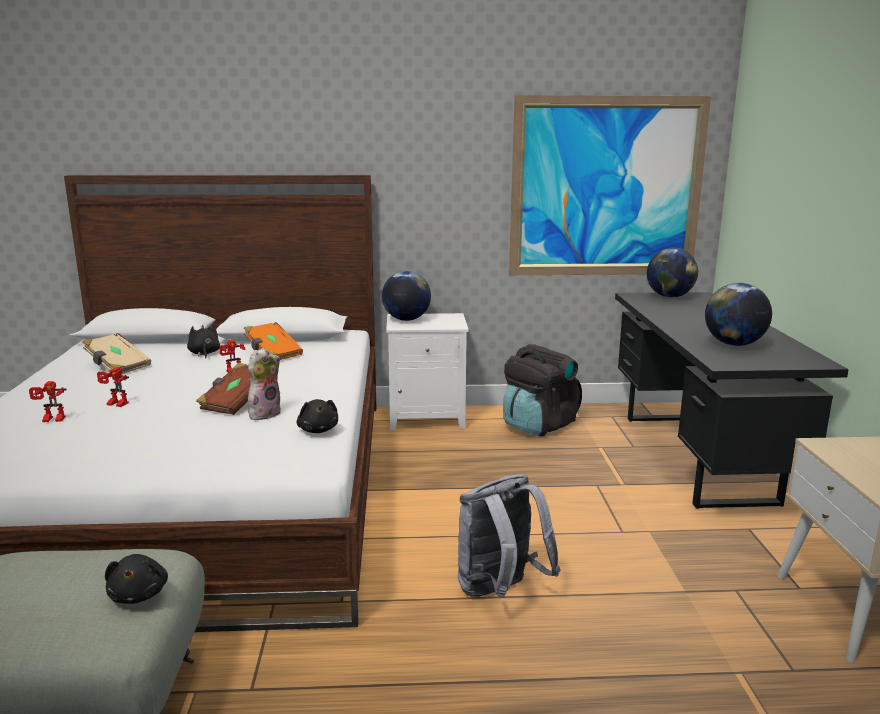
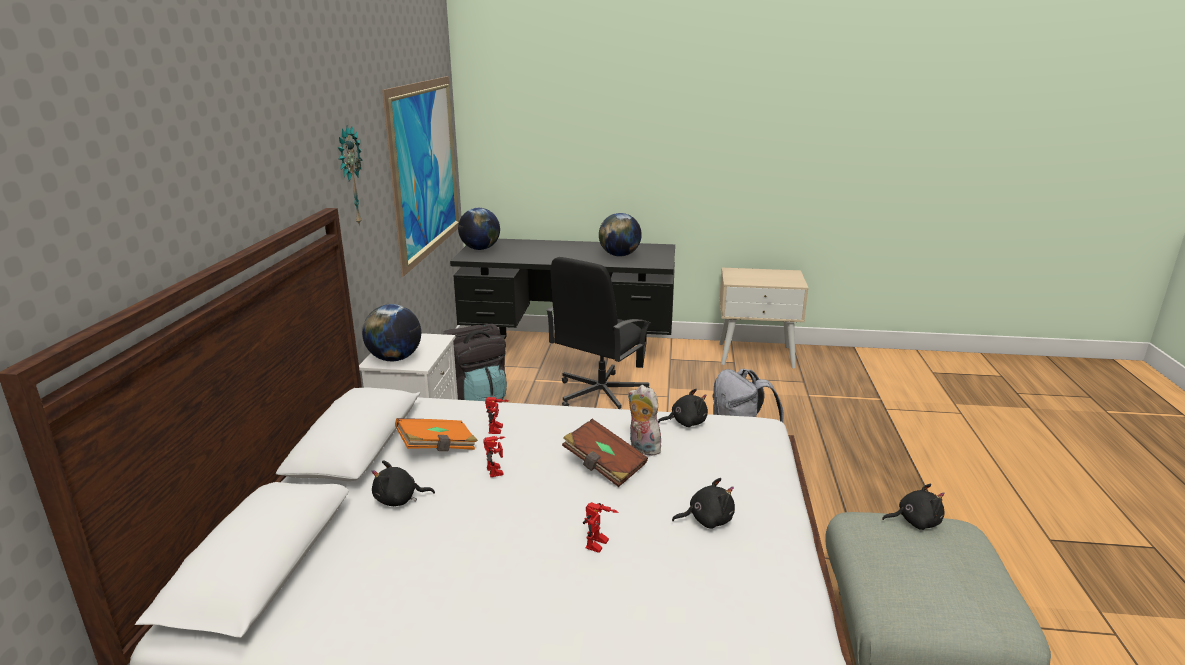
camera: 80 degrees left, 5 degrees up
toy robot [29,381,67,422] -> toy robot moved to [485,397,509,434]
beige book [82,333,151,374] -> none
none -> wall clock [338,125,363,226]
none -> black office chair [546,257,651,409]
none -> black plush toy [672,478,735,529]

